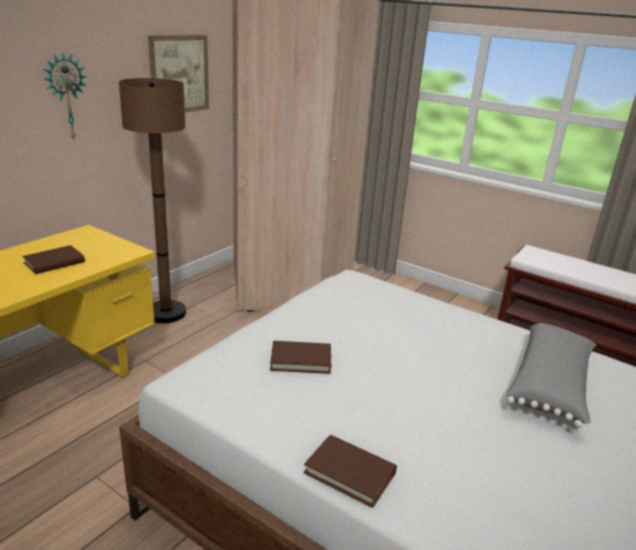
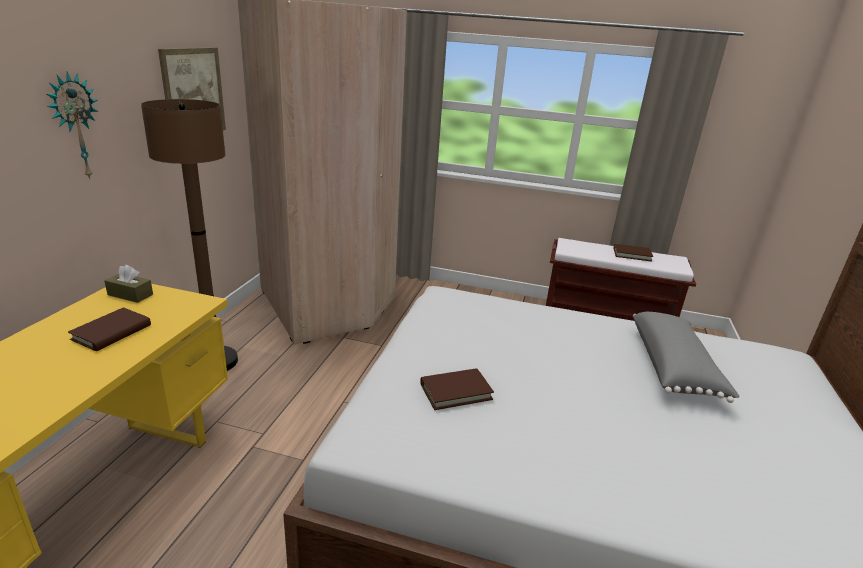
camera: 20 degrees left, 0 degrees up
brown book [304,435,397,508] -> brown book moved to [613,244,653,262]
none -> brown tissue box [104,265,153,303]

